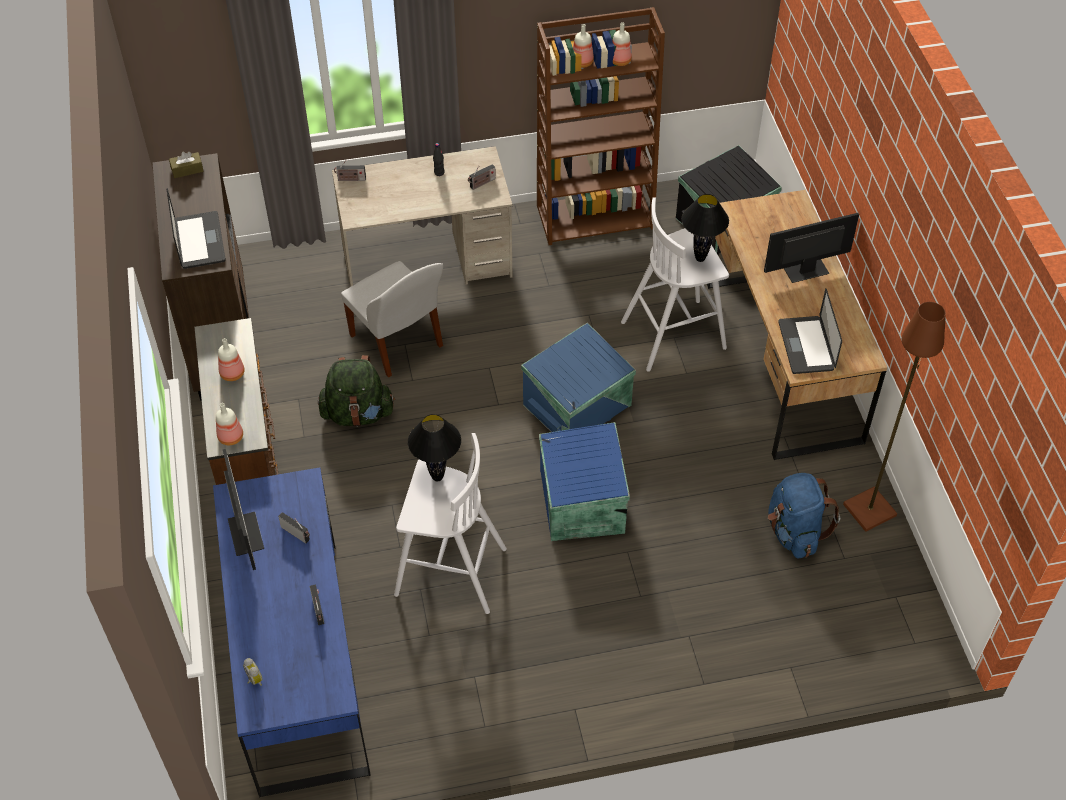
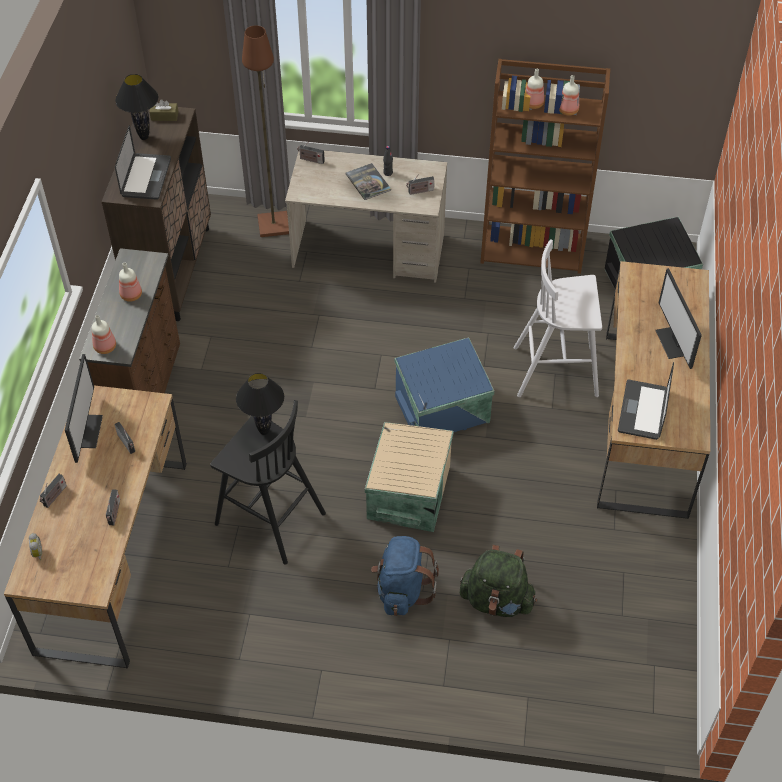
camera: 20 degrees right, 0 degrees up
blue desk [213,467,371,798] -> brown desk [4,385,187,669]
green backpack [318,355,395,426] -> green backpack moved to [460,545,537,617]
white chair [341,261,443,378] -> none
white stool [394,433,507,614] -> black stool [210,400,326,564]
blue storage box [539,422,630,541] -> beige storage box [365,422,453,532]
black table lamp [681,194,729,262] -> black table lamp moved to [115,74,158,140]
monitor [764,213,859,283] -> monitor turned 105 degrees counterclockwise [655,268,702,369]
blue backpack [768,473,840,559] -> blue backpack moved to [371,536,439,616]
brown floor lamp [843,302,946,532] -> brown floor lamp moved to [242,25,289,237]
none -> radio [40,474,67,508]
none -> book [346,163,391,200]

